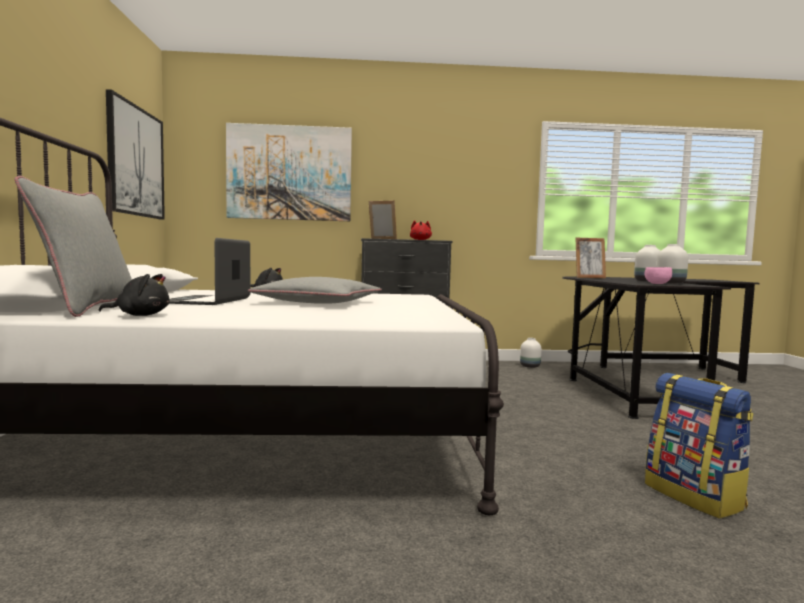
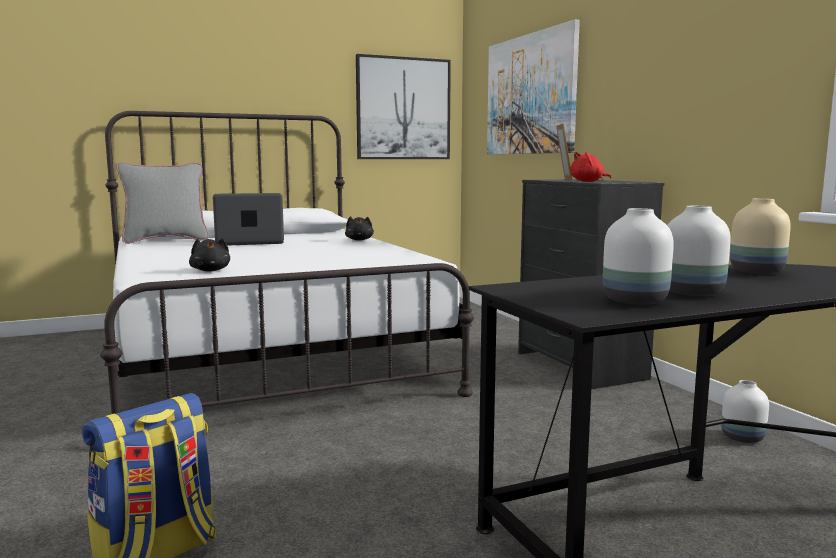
camera: 70 degrees right, 5 degrees up
black plush toy [99,274,169,316] -> black plush toy moved to [189,238,230,271]
grey pillow [248,277,382,304] -> none
picture frame [576,238,606,278] -> beige vase [730,198,791,274]
pink bowl [644,267,672,284] -> none

